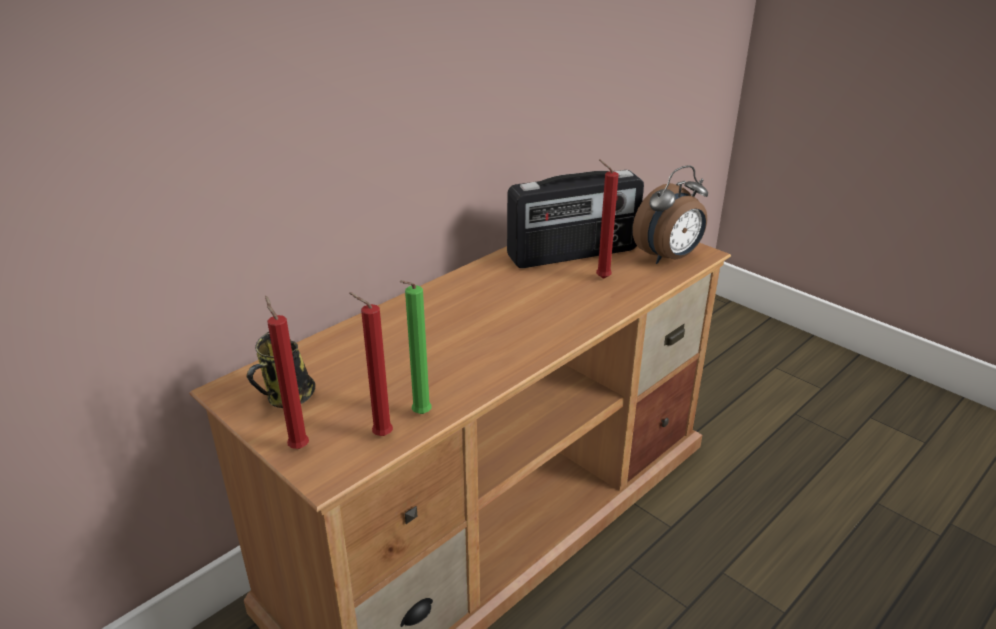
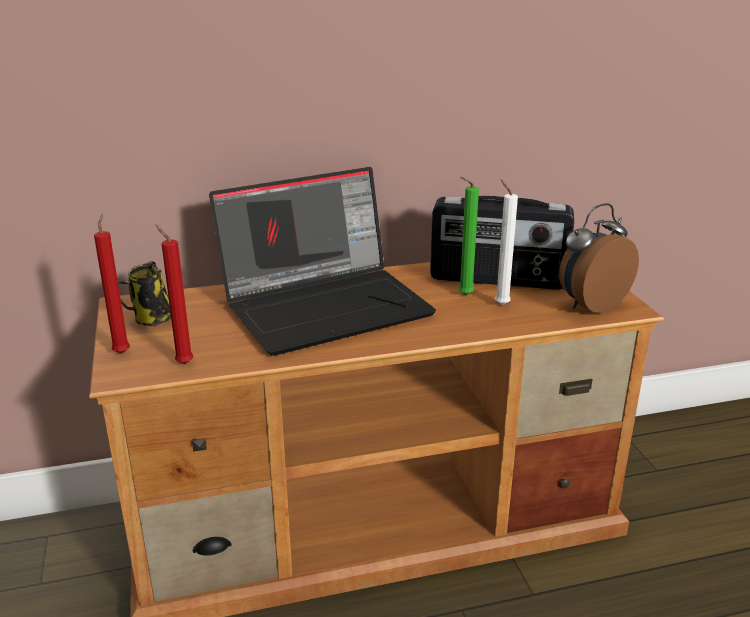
camera: 30 degrees right, 5 degrees down
green candle [400,280,432,414] -> green candle moved to [459,177,479,295]
red candle [596,159,619,279] -> white candle [495,180,518,305]
alarm clock [633,165,708,264] -> alarm clock turned 150 degrees clockwise [559,203,639,313]
none -> laptop [209,167,436,356]

